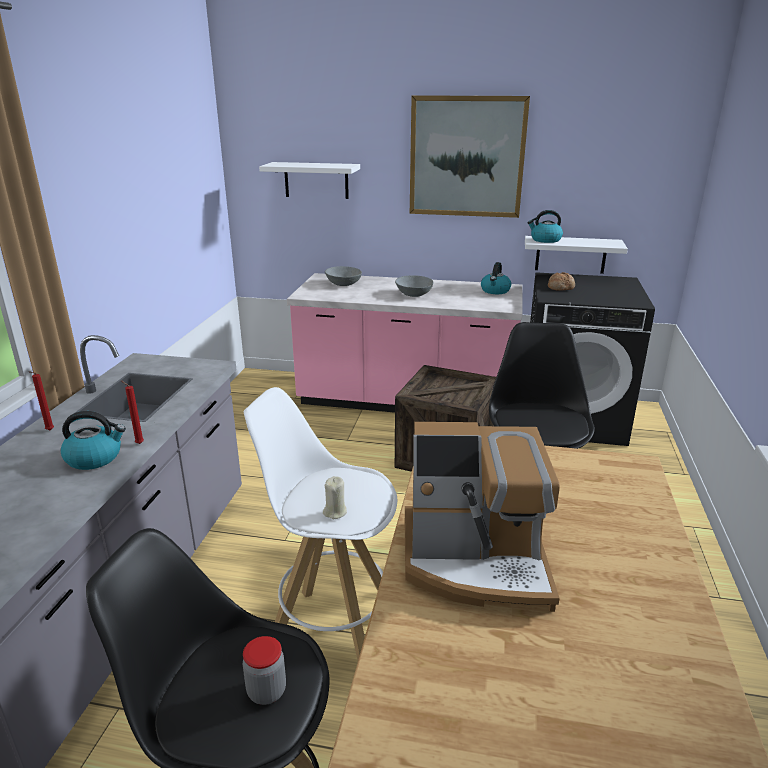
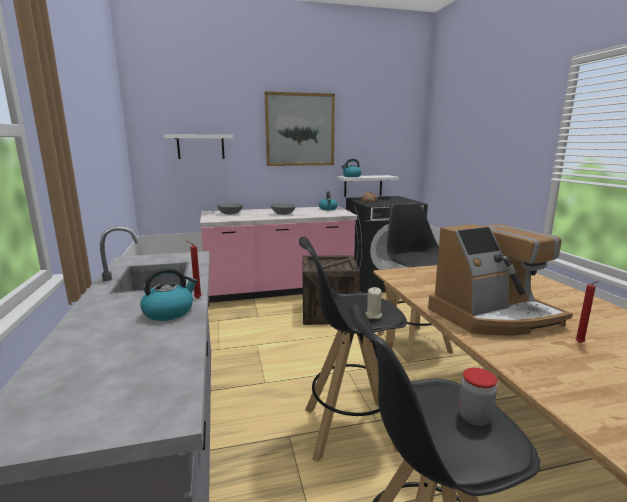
camera: 25 degrees left, 10 degrees down
red candle [28,371,54,430] -> red candle moved to [575,281,599,343]
white stool [244,387,397,660] -> black stool [299,237,407,462]

